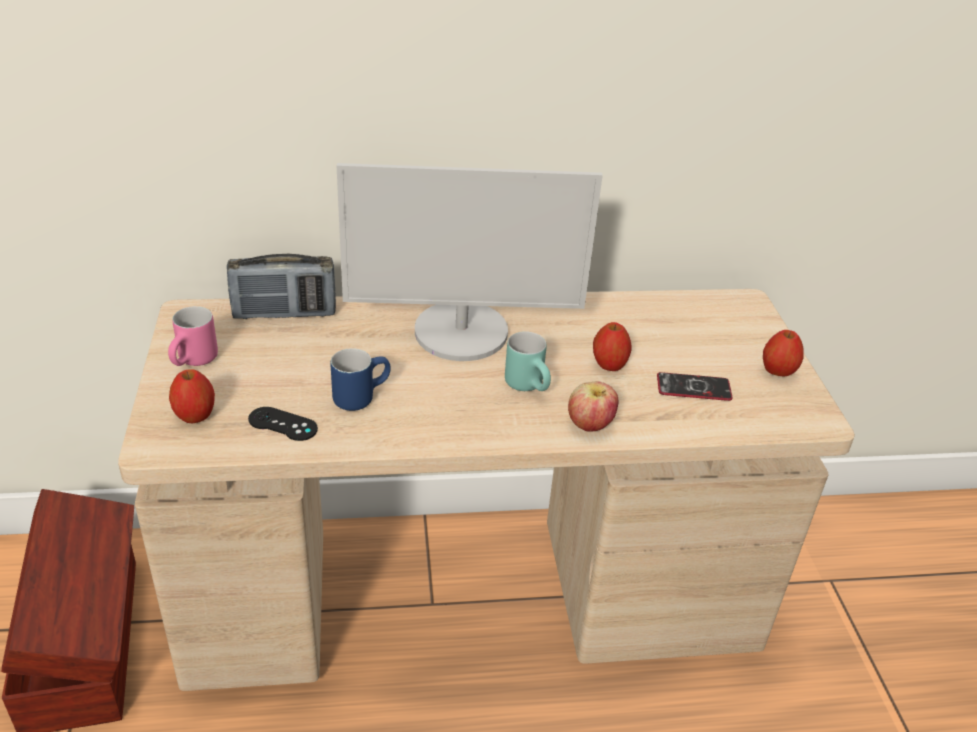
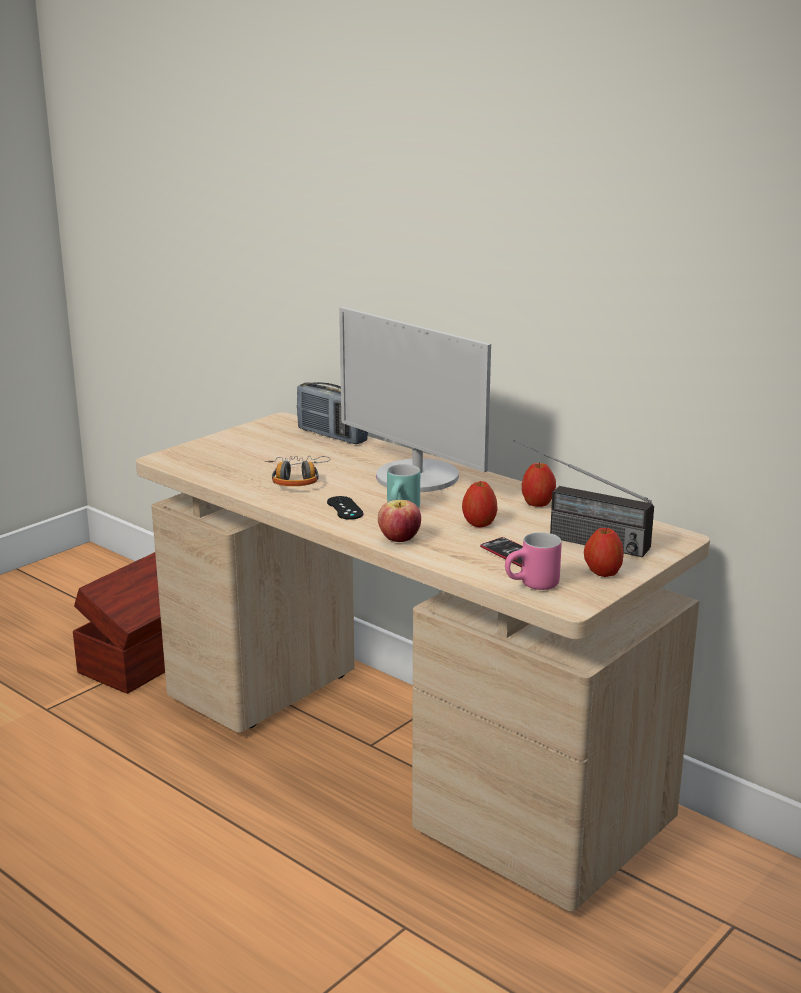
camera: 50 degrees right, 15 degrees down
pink mug [168,306,218,366] -> pink mug moved to [505,532,562,590]
apple [169,369,215,424] -> apple moved to [522,462,556,507]
black game controller [248,407,318,441] -> black game controller moved to [327,496,364,520]
blue mug [331,348,391,411] -> headphones [265,455,330,486]
none -> radio [513,440,654,557]

